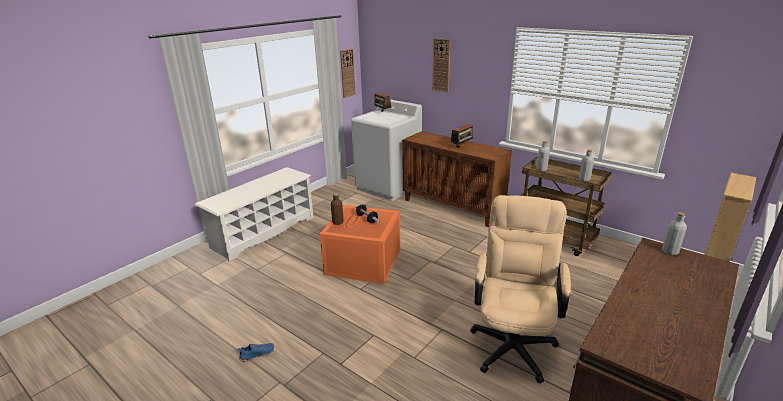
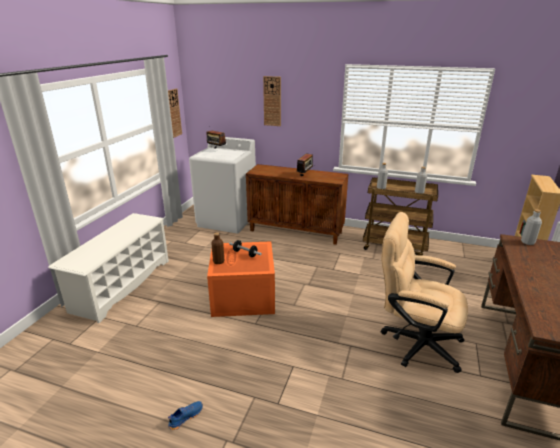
camera: 20 degrees left, 0 degrees up
beige office chair [470,195,571,383] -> beige office chair turned 60 degrees counterclockwise [381,212,468,373]

